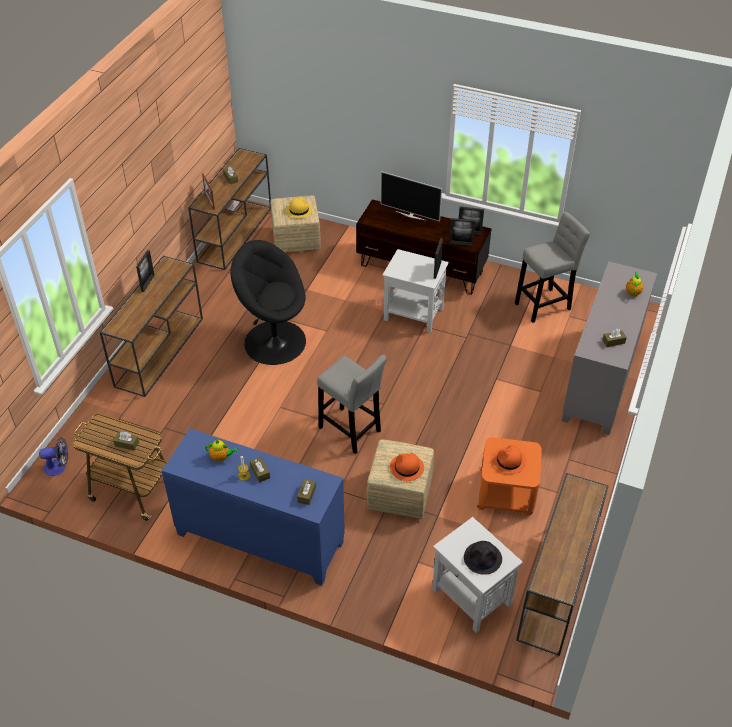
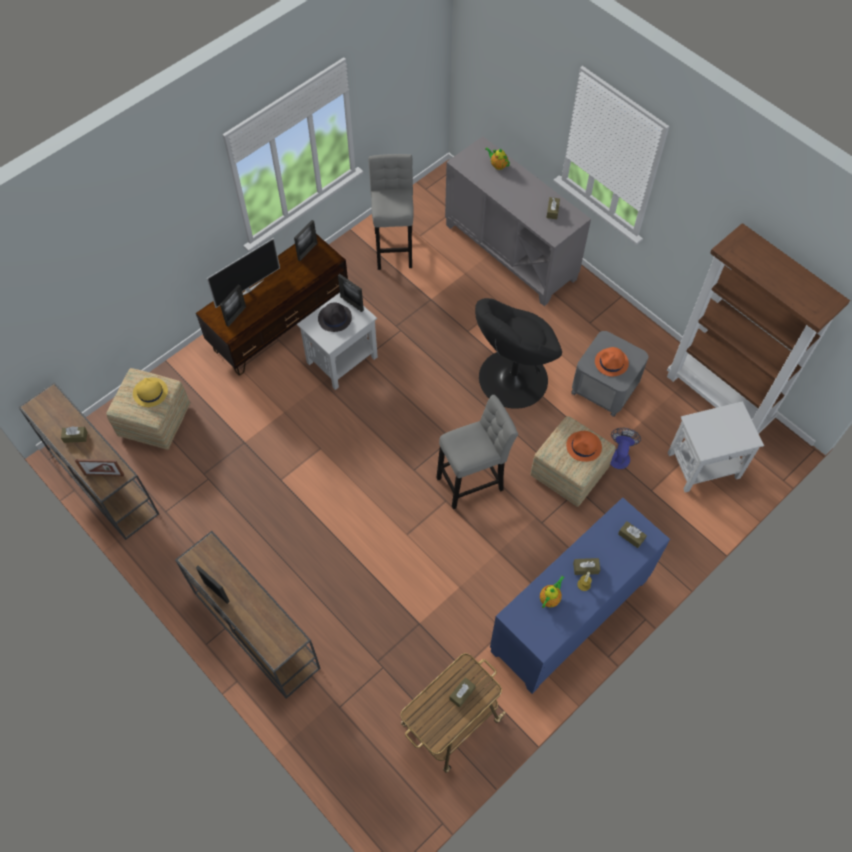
camera: 65 degrees left, 15 degrees up
fan [39,437,68,476] -> fan moved to [610,428,641,469]
black armchair [230,240,306,365] -> black armchair moved to [475,298,562,409]
picture frame [449,218,476,246] -> picture frame moved to [220,284,246,327]
black hat [464,541,502,575] -> black hat moved to [318,302,352,332]
orange side table [477,437,542,516] -> grey side table [571,331,649,417]
brown console table [516,473,608,656] -> brown bookcase [667,223,850,434]

